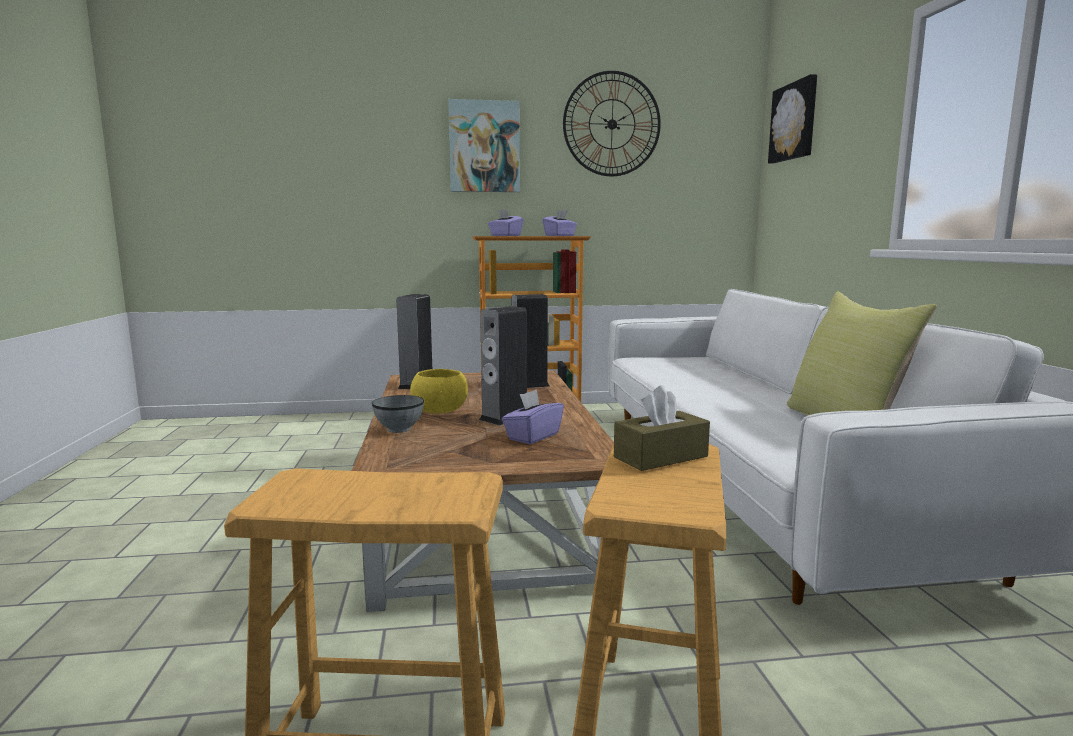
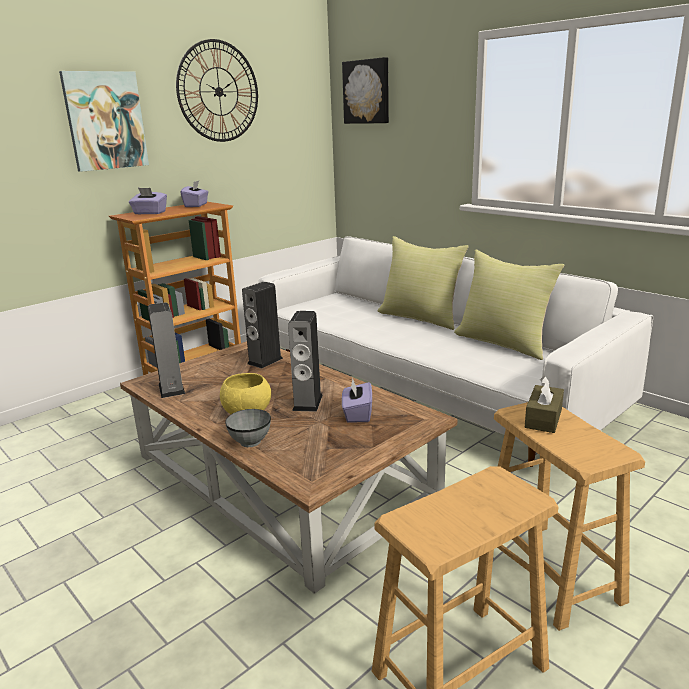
camera: 35 degrees left, 10 degrees up
none -> yellow pillow [378,236,469,330]

